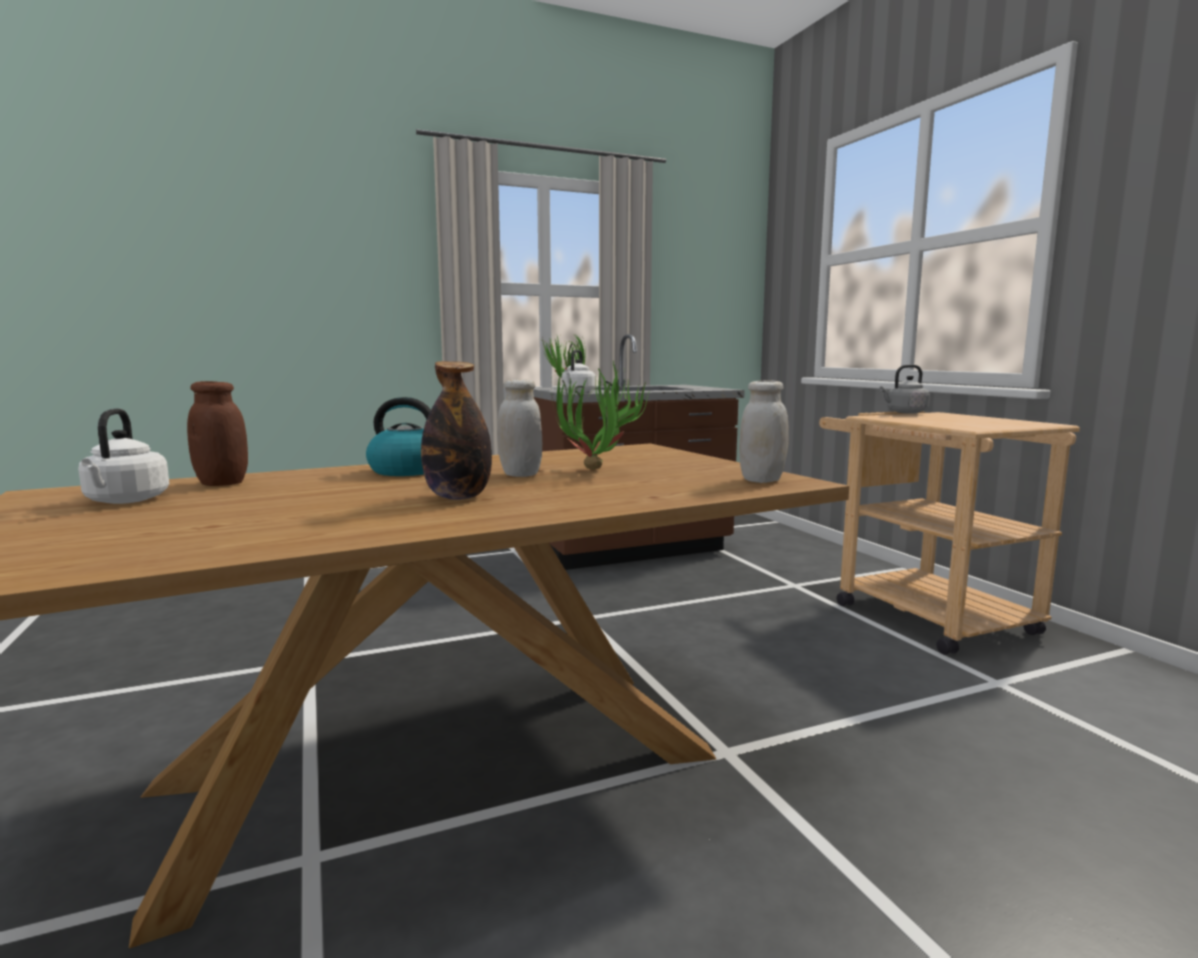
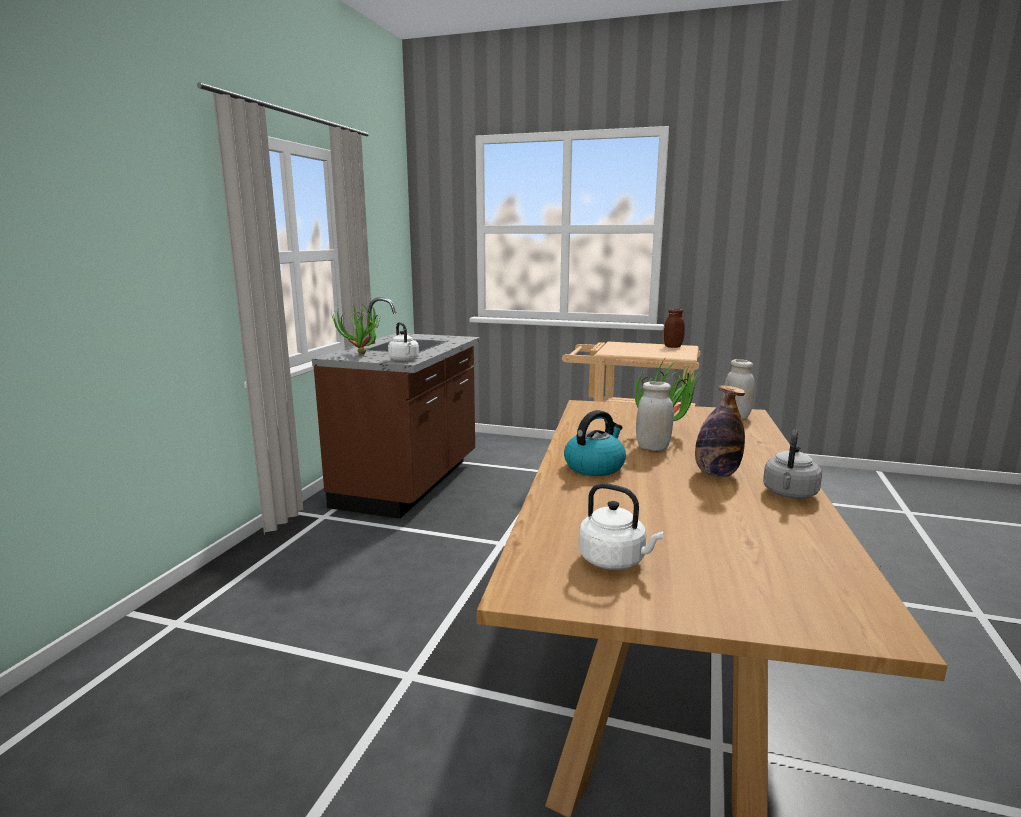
camera: 50 degrees left, 5 degrees up
brown jar [187,381,248,486] -> brown jar moved to [664,309,685,348]
grey kettle [880,365,930,414] -> grey kettle moved to [763,429,822,499]

